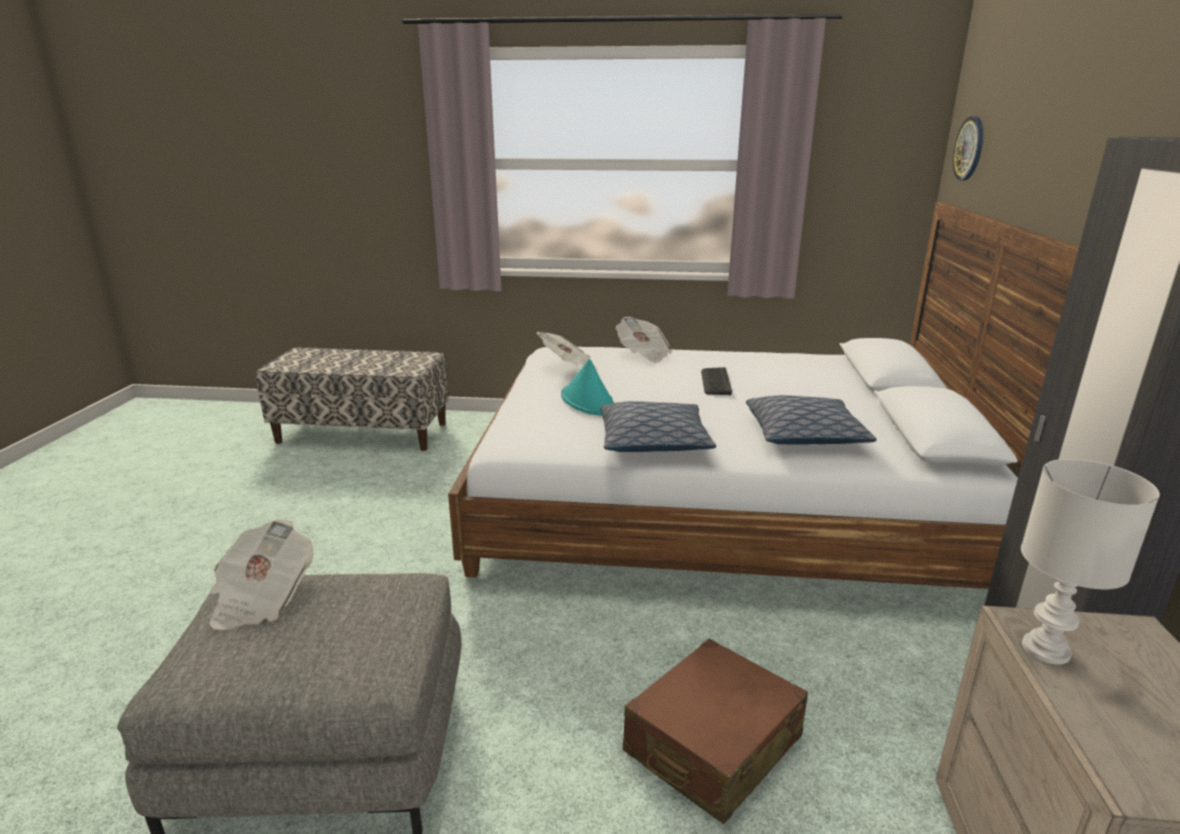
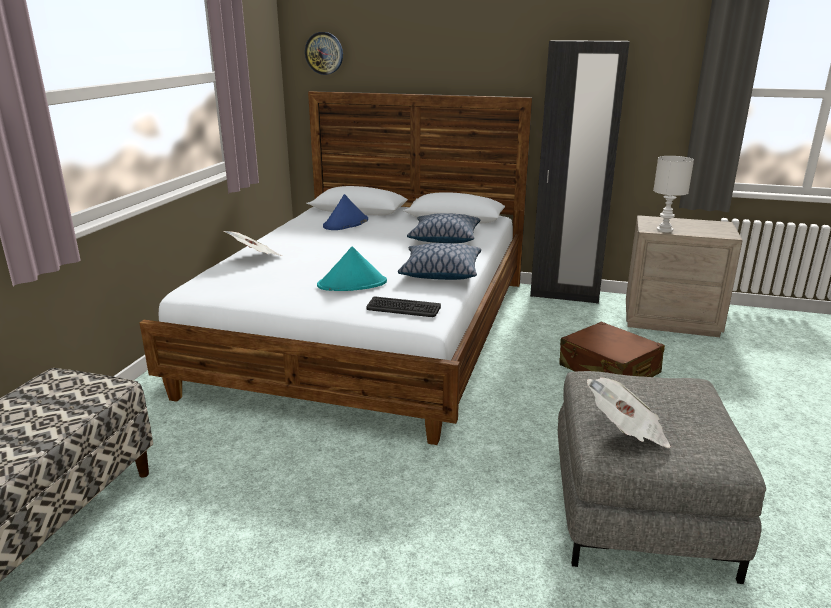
camera: 80 degrees left, 0 degrees up
newspaper [537,332,598,370] -> none
keyboard [701,367,732,395] -> keyboard moved to [366,297,441,317]
none -> blue hat [323,194,368,230]

